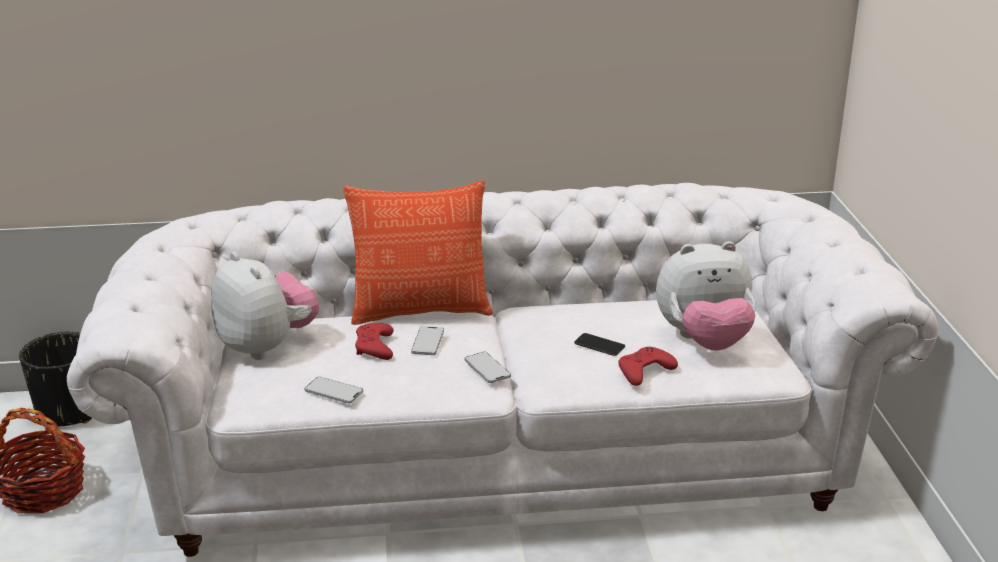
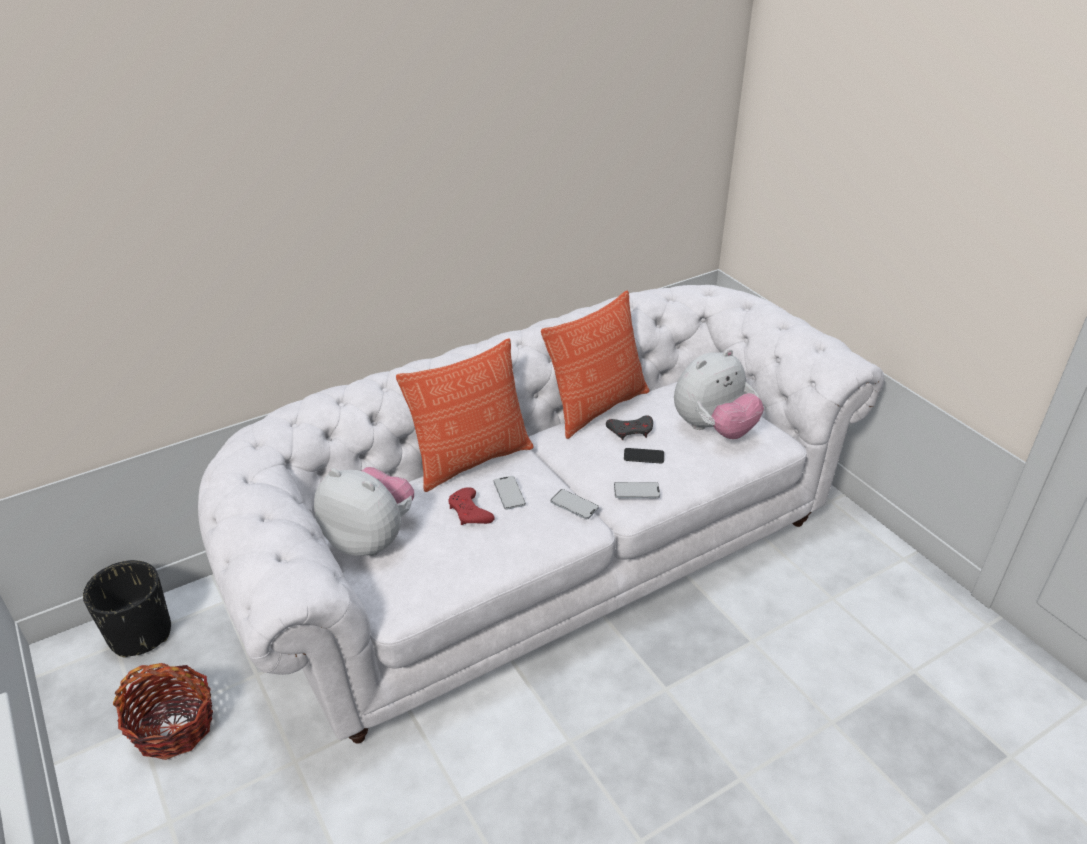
camera: 25 degrees left, 10 degrees up
phone [305,377,363,404] -> phone moved to [614,482,660,498]
red game controller [618,347,678,386] -> none
none -> orange pillow [541,291,649,439]
none -> grey game controller [606,415,653,440]

